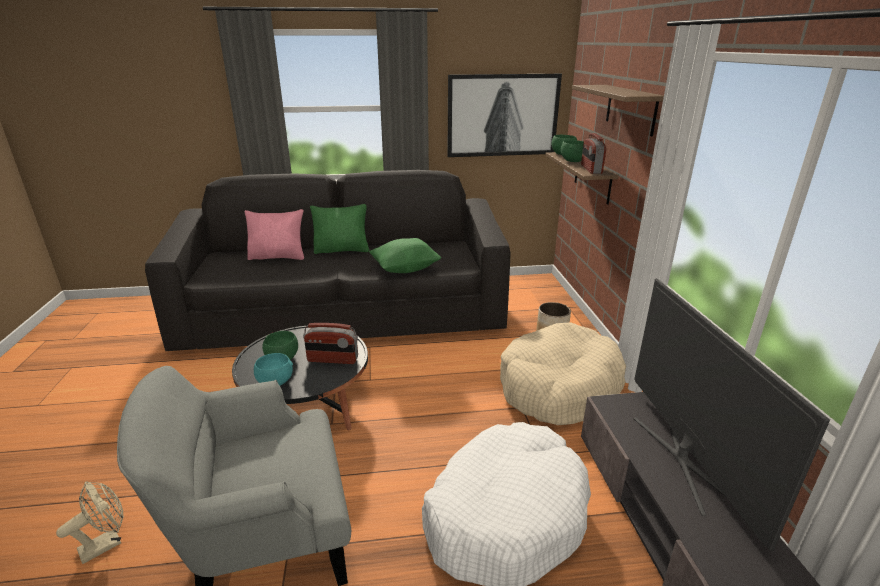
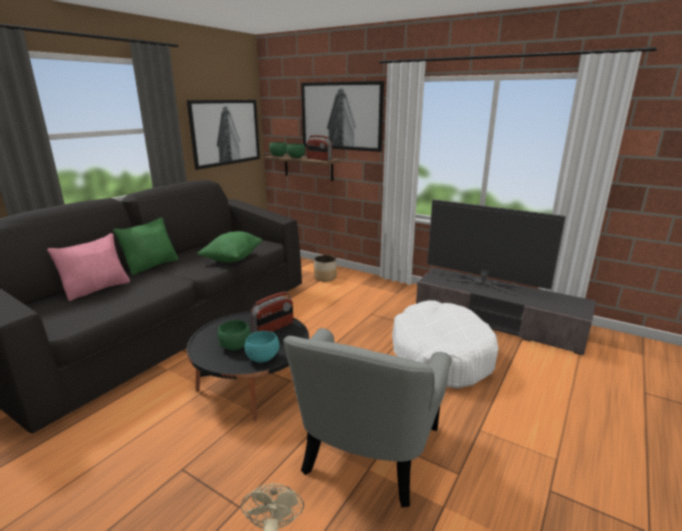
camera: 50 degrees left, 5 degrees down
beige dog bed [500,322,626,425] -> none
shelf [572,85,664,136] -> picture [301,81,384,152]

